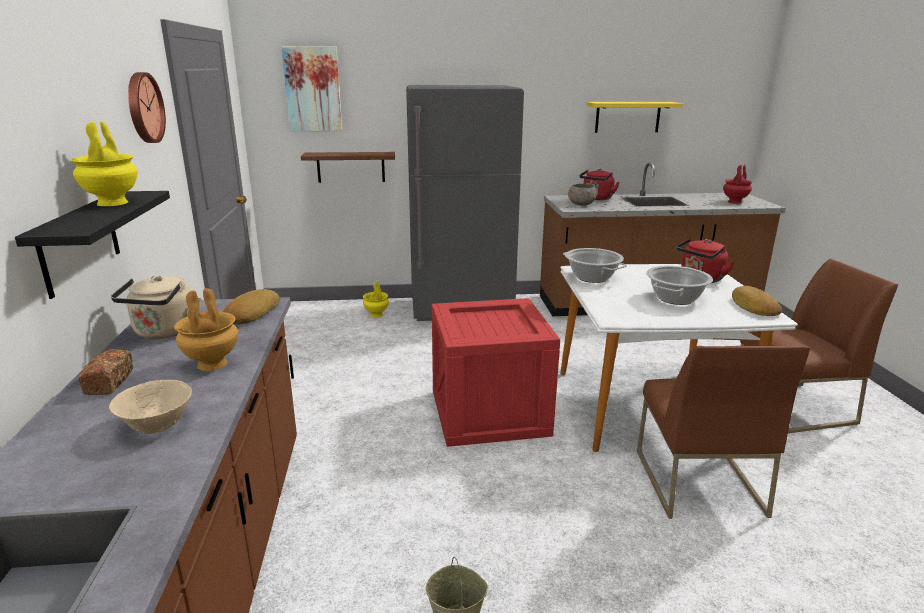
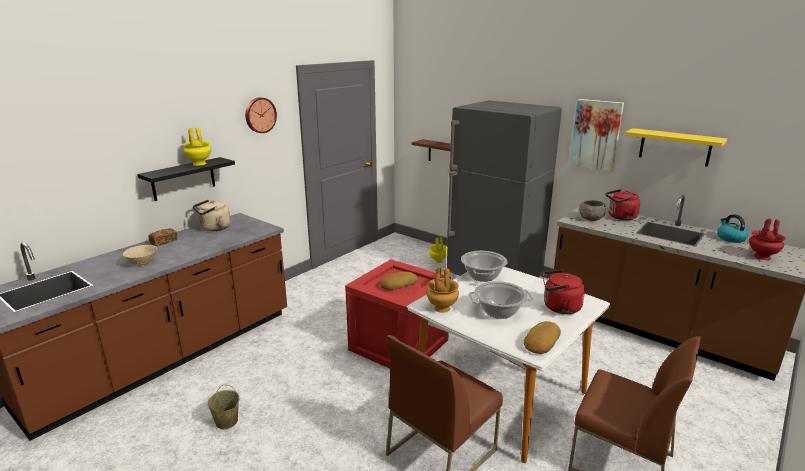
camera: 45 degrees right, 0 degrees up
brown vase [174,288,238,371] -> brown vase moved to [426,267,459,313]
bread [223,289,280,324] -> bread moved to [380,272,418,290]
picture [281,46,342,131] -> picture moved to [569,99,624,172]
none -> kettle [717,214,748,243]

